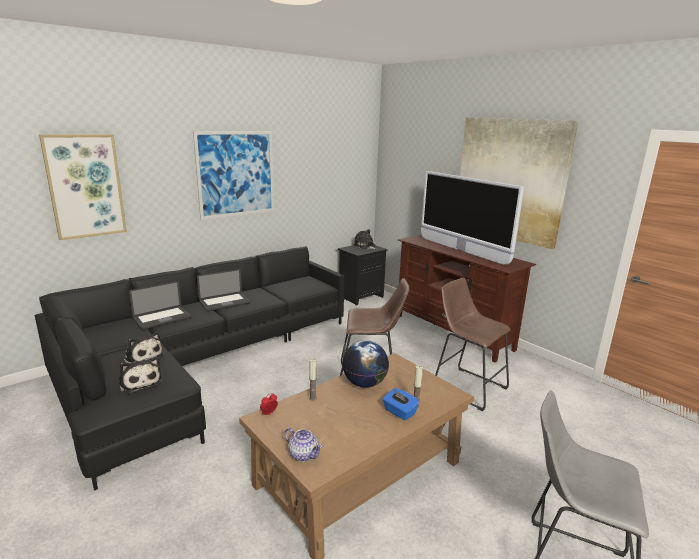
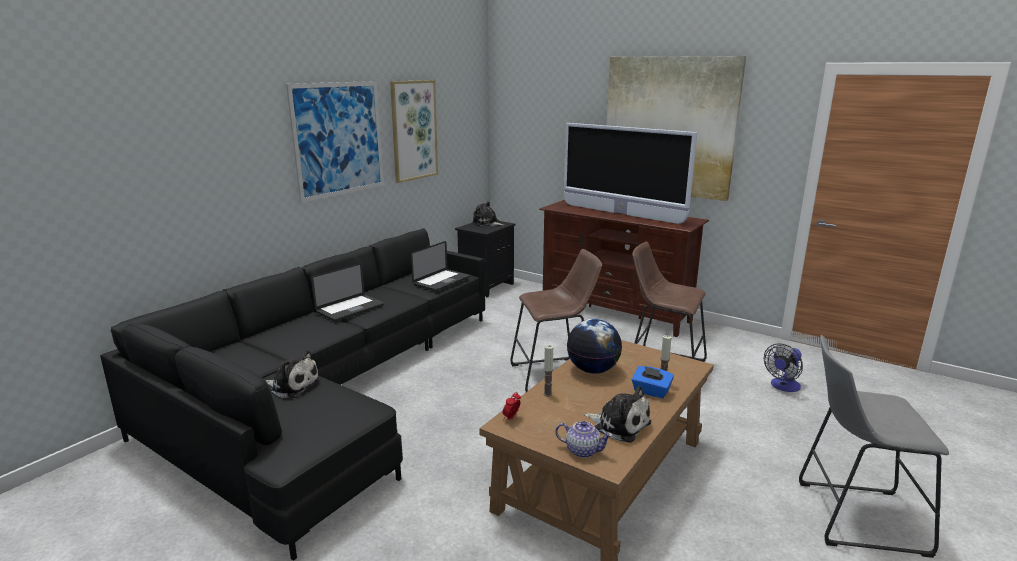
camera: 15 degrees left, 0 degrees up
picture [39,134,127,240] -> picture moved to [390,80,438,183]
plush toy [119,357,162,394] -> plush toy moved to [583,386,651,443]
laptop [129,281,191,330] -> laptop moved to [411,241,470,291]
none -> fan [764,343,803,392]

